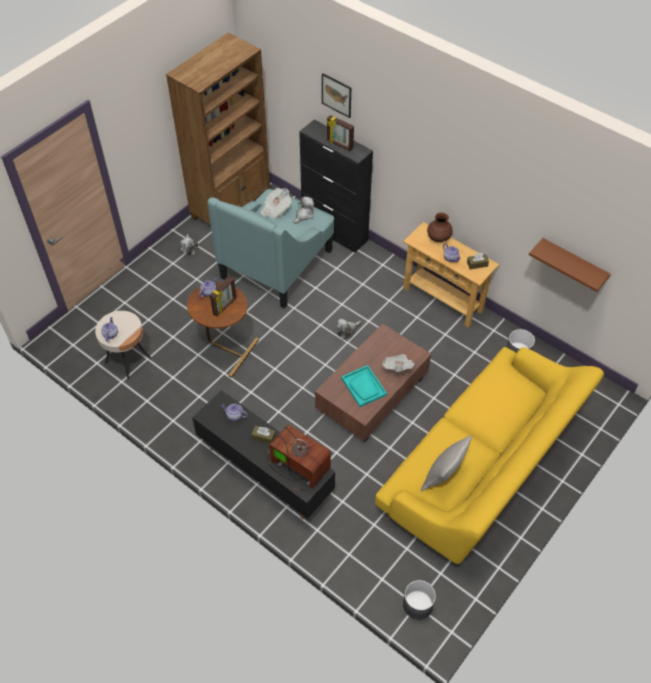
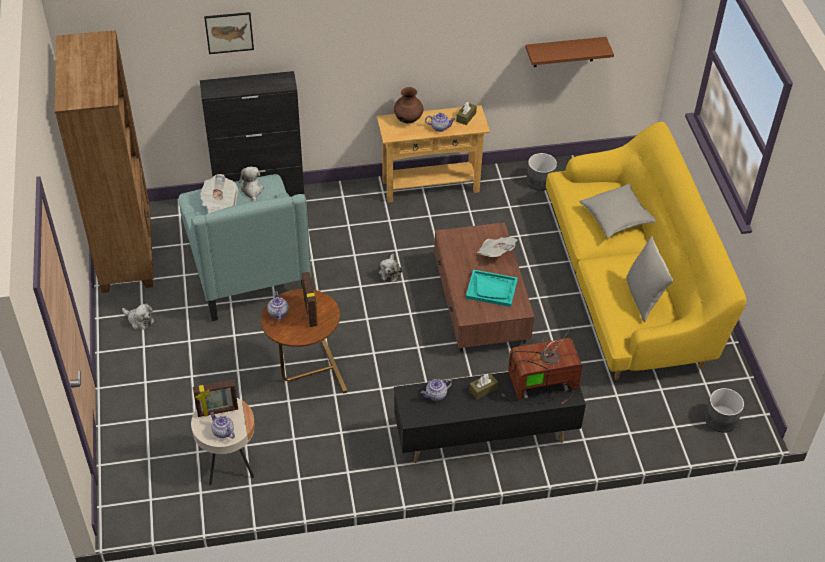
camera: 50 degrees left, 5 degrees down
picture frame [327,115,354,151] -> picture frame moved to [193,379,238,417]
none -> grey pillow [579,184,655,238]

